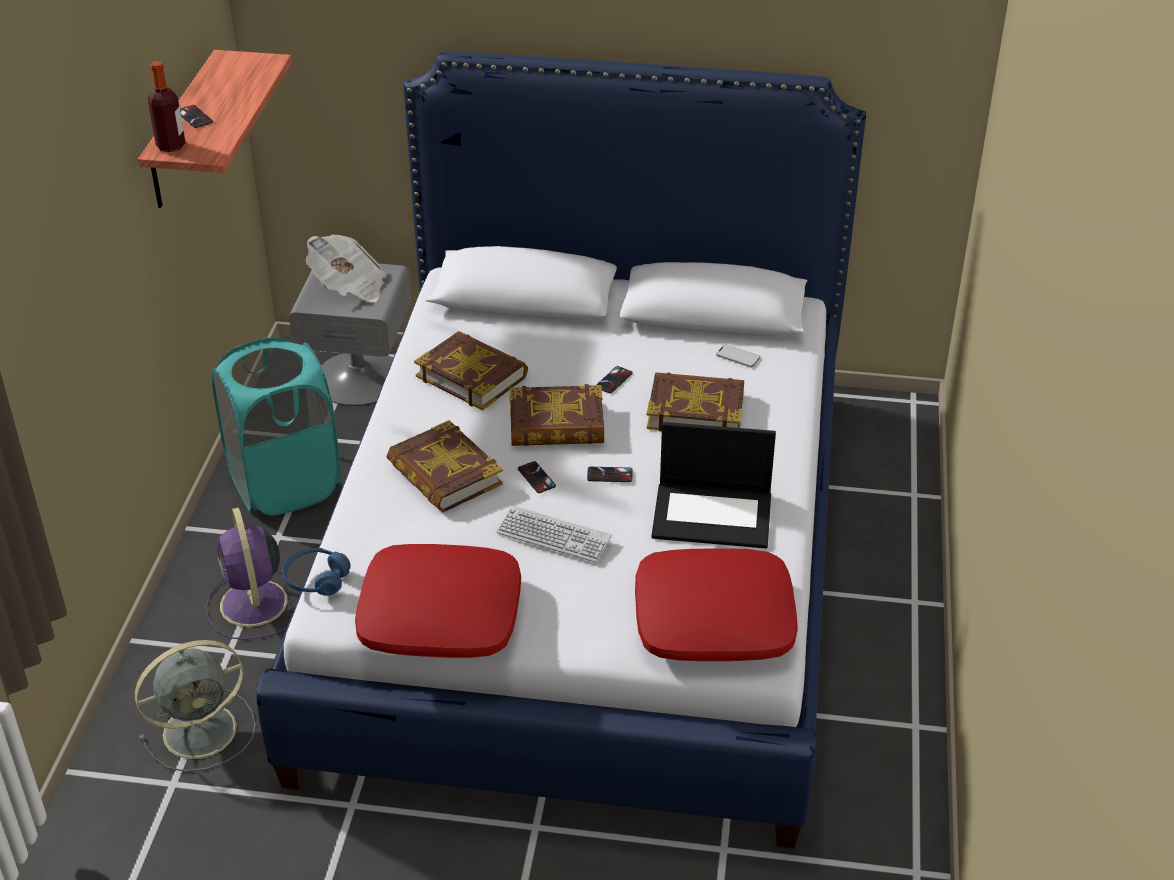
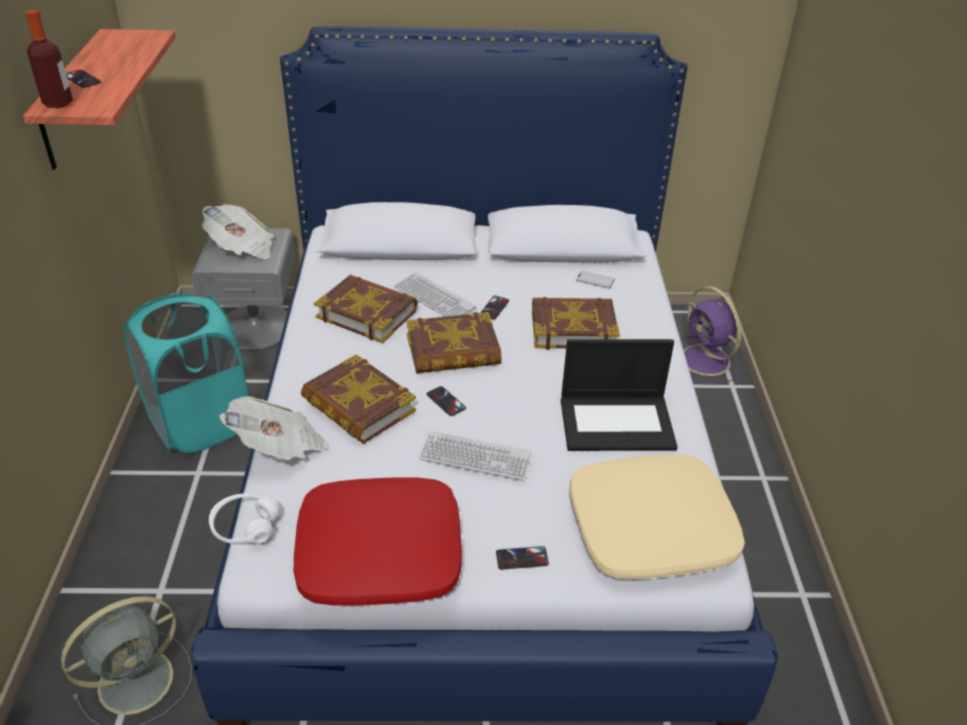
camera: 10 degrees left, 0 degrees up
purple fan [206,508,301,640] -> purple fan moved to [681,286,745,385]
blue headphones [282,548,351,596] -> white headphones [209,493,280,544]
phone [587,467,633,482] -> phone moved to [496,546,549,570]
red pillow [635,548,798,661] -> beige pillow [570,454,745,579]
none -> newspaper [219,396,330,461]
none -> keyboard [394,272,476,317]

